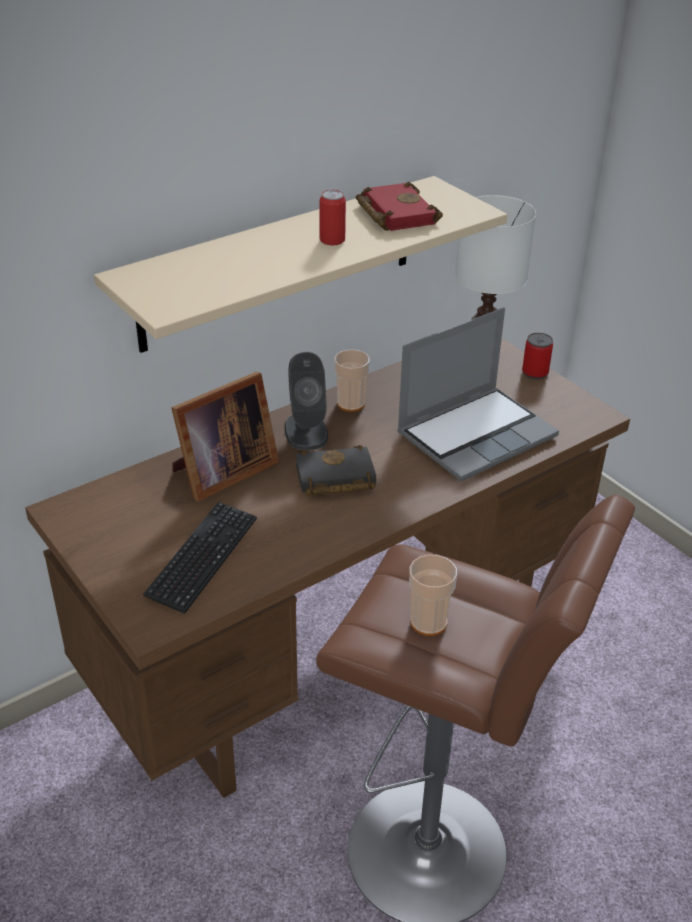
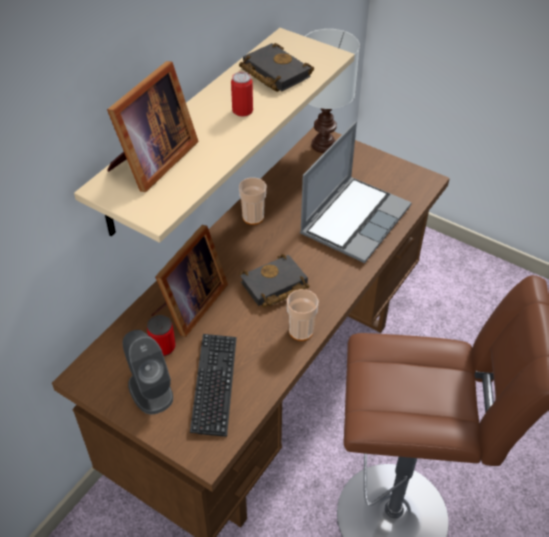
camera: 20 degrees left, 10 degrees up
grey speaker [284,352,328,450] -> grey speaker moved to [123,330,173,414]
red book [356,182,443,231] -> black book [239,43,314,92]
cup [409,554,457,636] -> cup moved to [287,289,318,341]
can [522,333,553,379] -> can moved to [147,315,175,356]
none -> picture frame [107,61,199,192]

